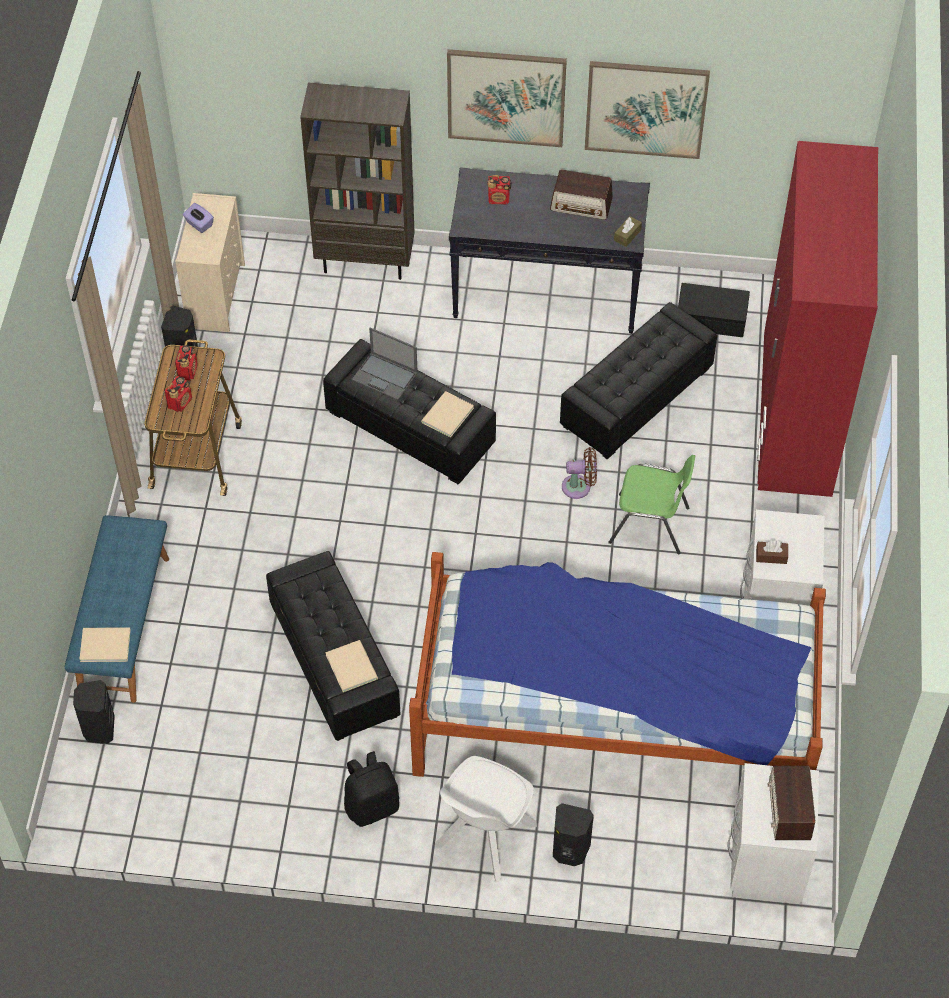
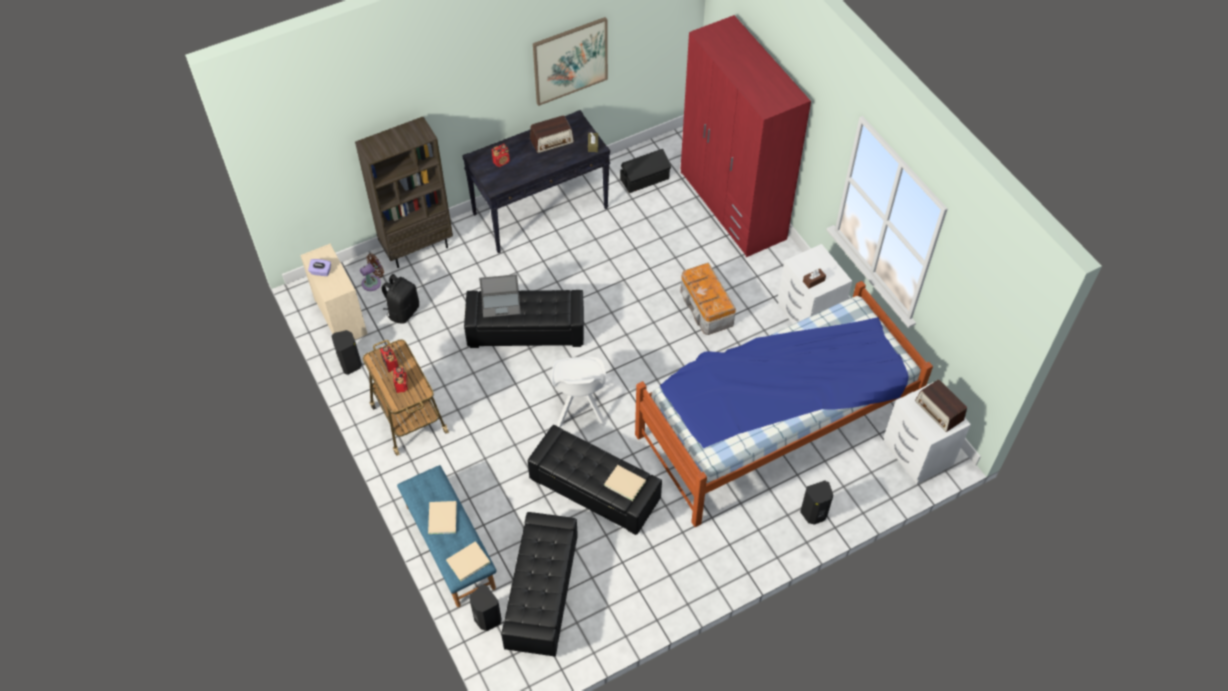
camera: 35 degrees left, 0 degrees up
black backpack [344,751,399,827] -> black backpack moved to [382,274,419,324]
beige book [421,391,474,438] -> beige book moved to [428,501,457,534]
white chair [435,756,537,882] -> white chair moved to [551,357,606,427]
picture [447,49,567,147] -> none
black ottoman [560,302,717,459] -> black ottoman moved to [501,512,578,656]
brown fan [562,447,597,499] -> brown fan moved to [360,254,384,291]
green chair [608,455,695,555] -> storage box [681,262,736,335]

